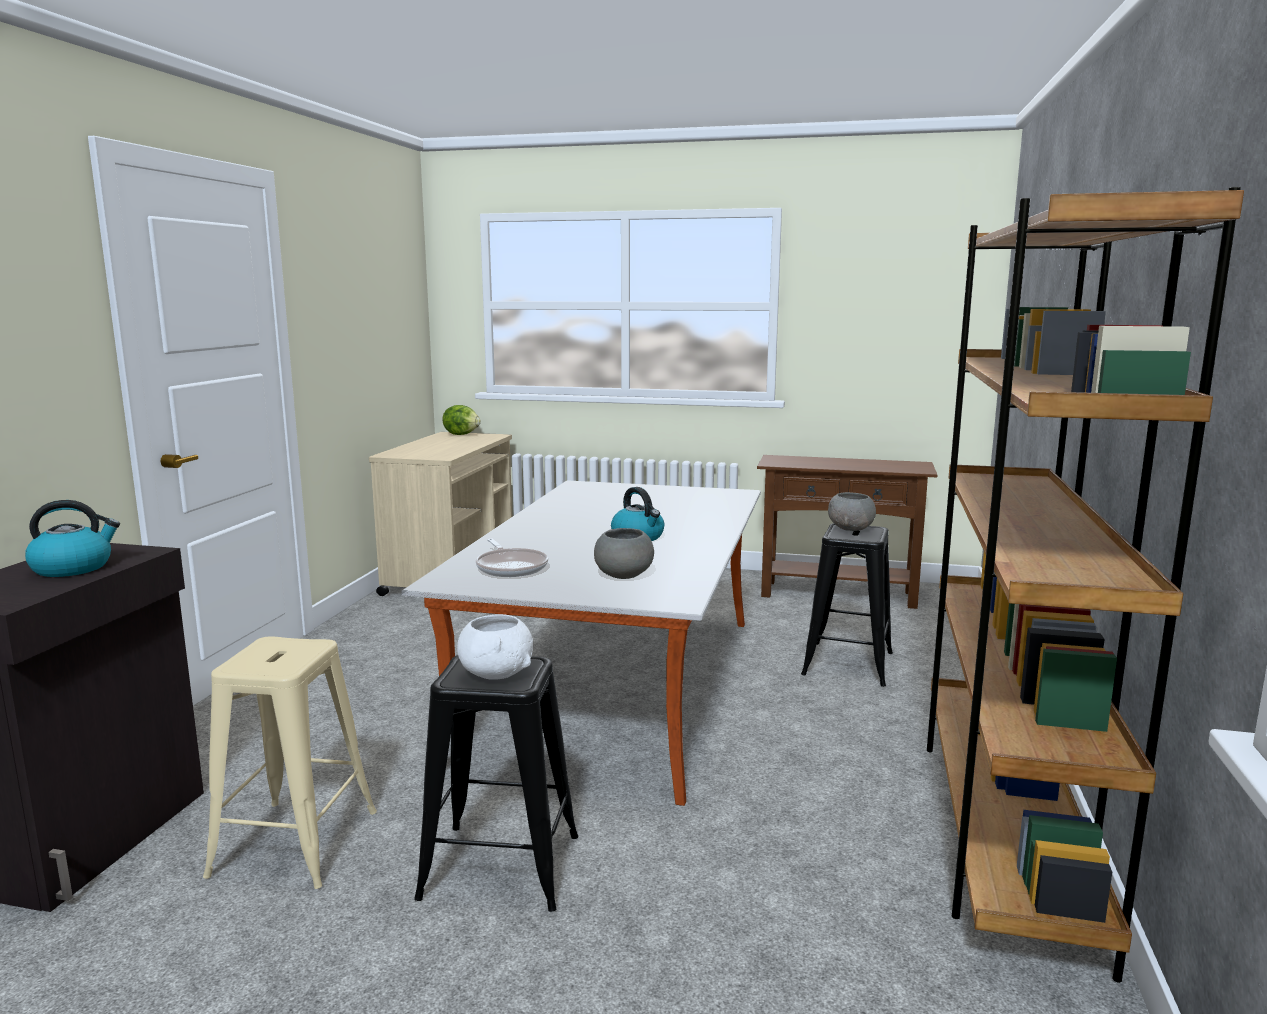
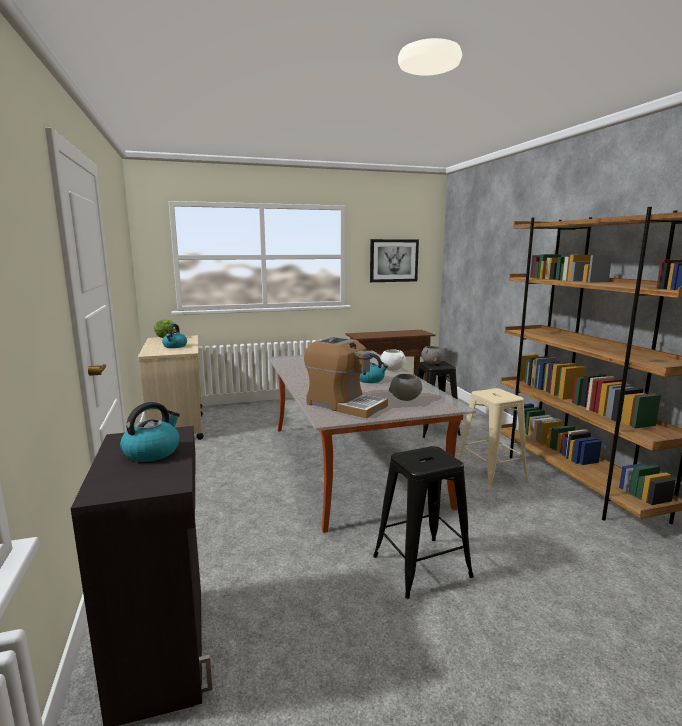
camera: 30 degrees left, 0 degrees up
beige stool [203,636,377,889] -> beige stool moved to [458,388,529,490]
white bowl [457,614,533,680] -> white bowl moved to [380,349,407,370]
frying pan [476,539,548,577] -> coffee machine [304,337,388,418]
none -> kettle [162,324,187,348]
none -> picture [370,239,419,282]

